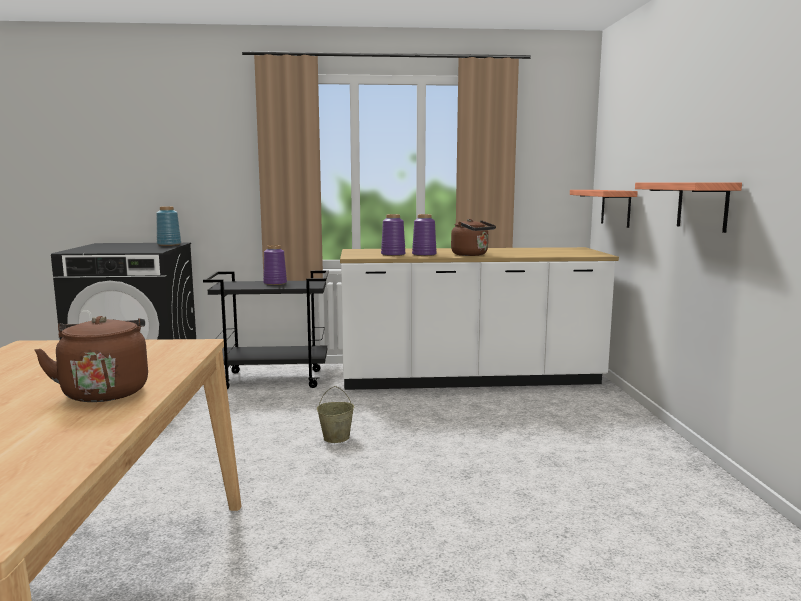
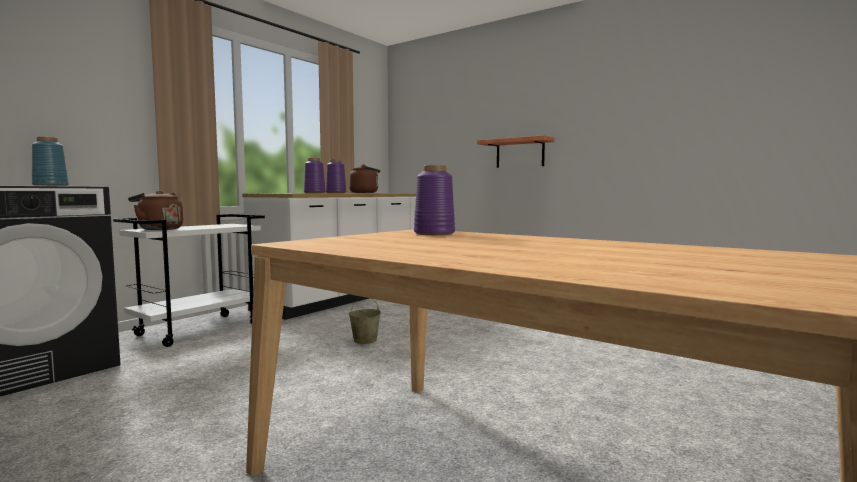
camera: 50 degrees left, 5 degrees down
brown kettle [34,316,148,402] -> brown kettle moved to [128,191,183,230]
black cart [203,270,329,389] -> white cart [113,214,265,347]
purple vase [263,245,287,285] -> purple vase moved to [414,165,455,235]
shelf [570,190,638,228] -> none

